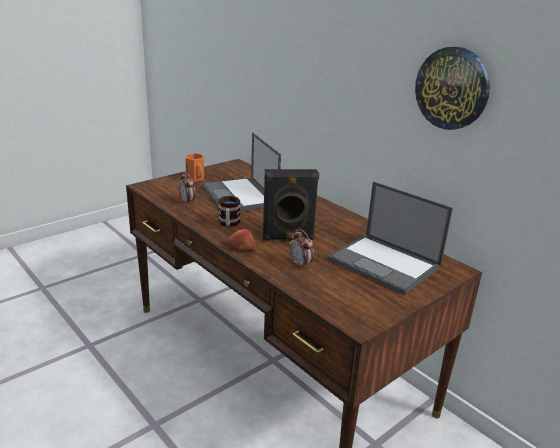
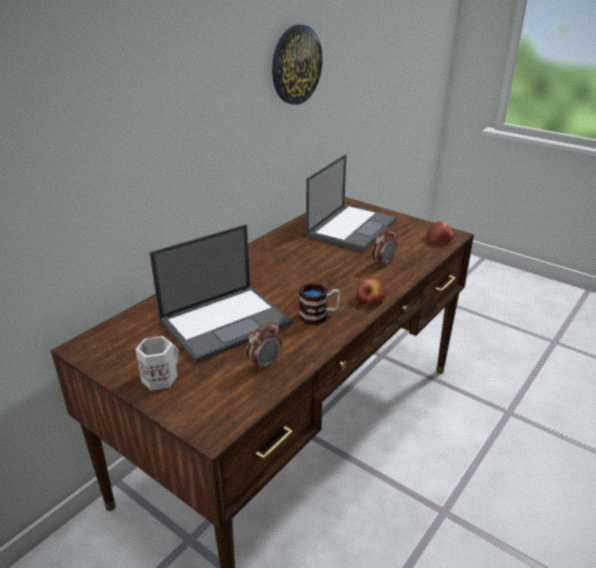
camera: 100 degrees left, 5 degrees up
orange mug [186,153,204,182] -> white mug [135,336,179,391]
black speaker [263,169,319,240] -> none
none -> apple [427,221,454,244]

